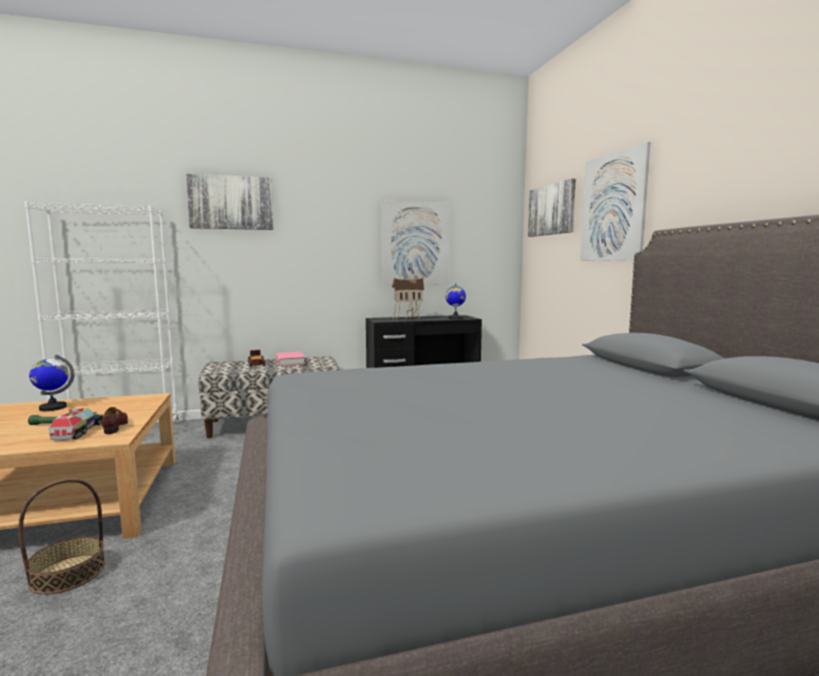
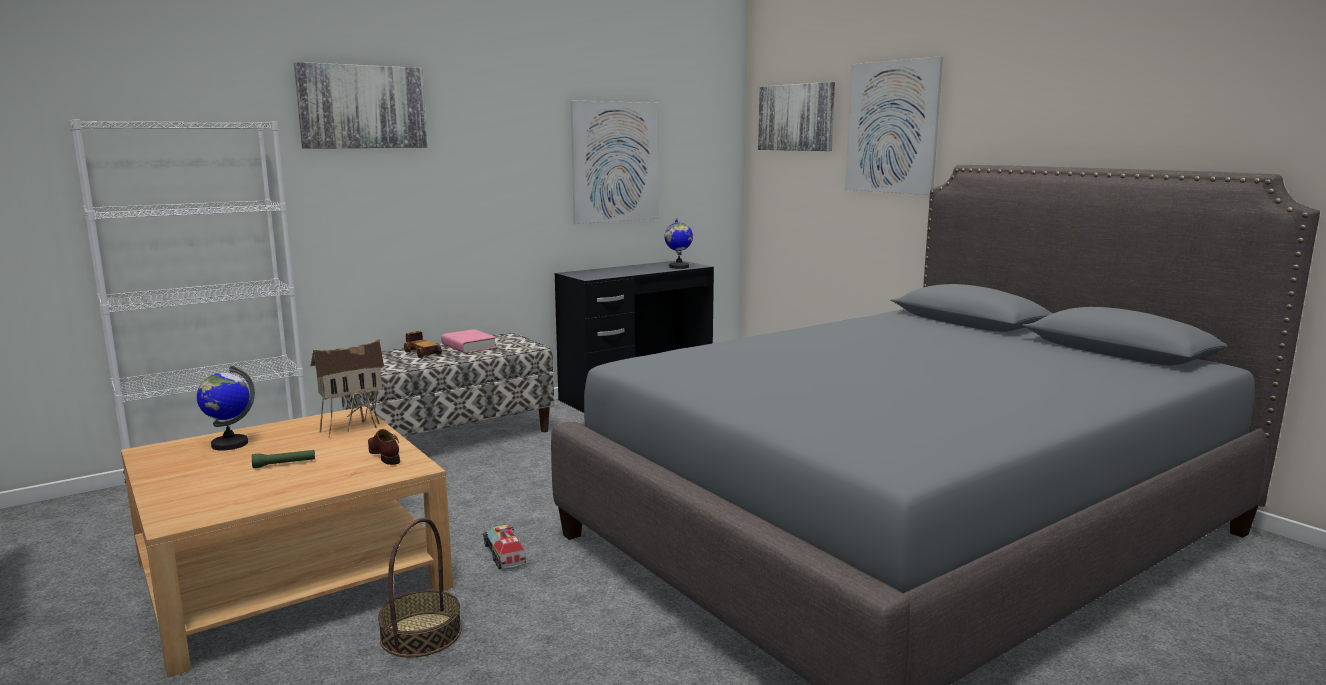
camera: 20 degrees left, 5 degrees up
toy truck [49,408,103,441] -> toy truck moved to [483,525,526,569]
toy house [392,277,424,320] -> toy house moved to [310,339,384,438]

